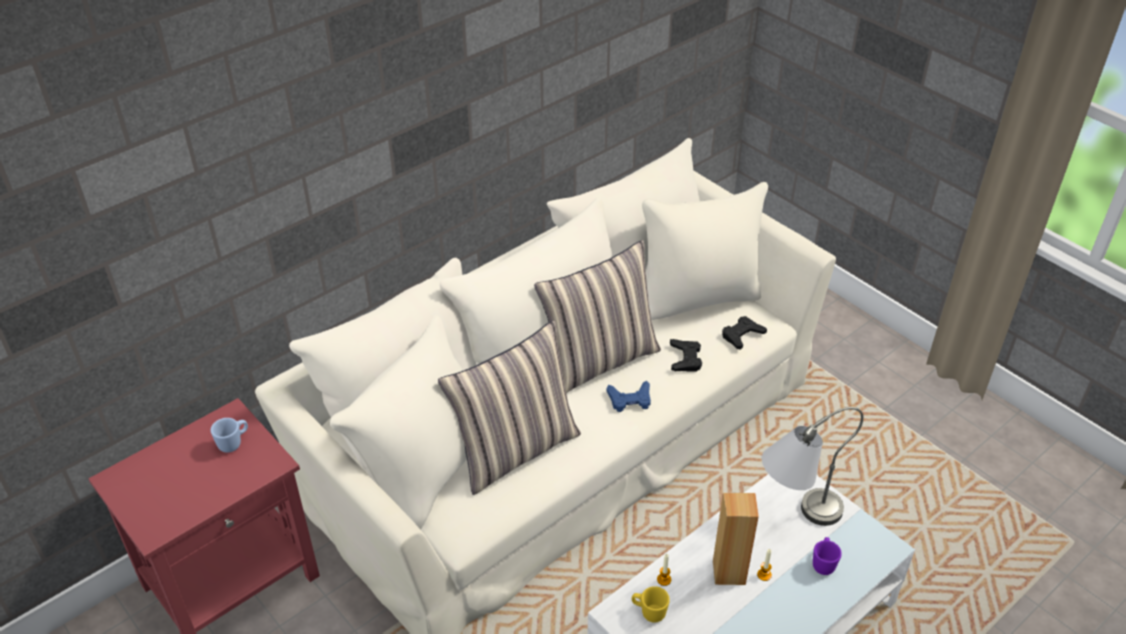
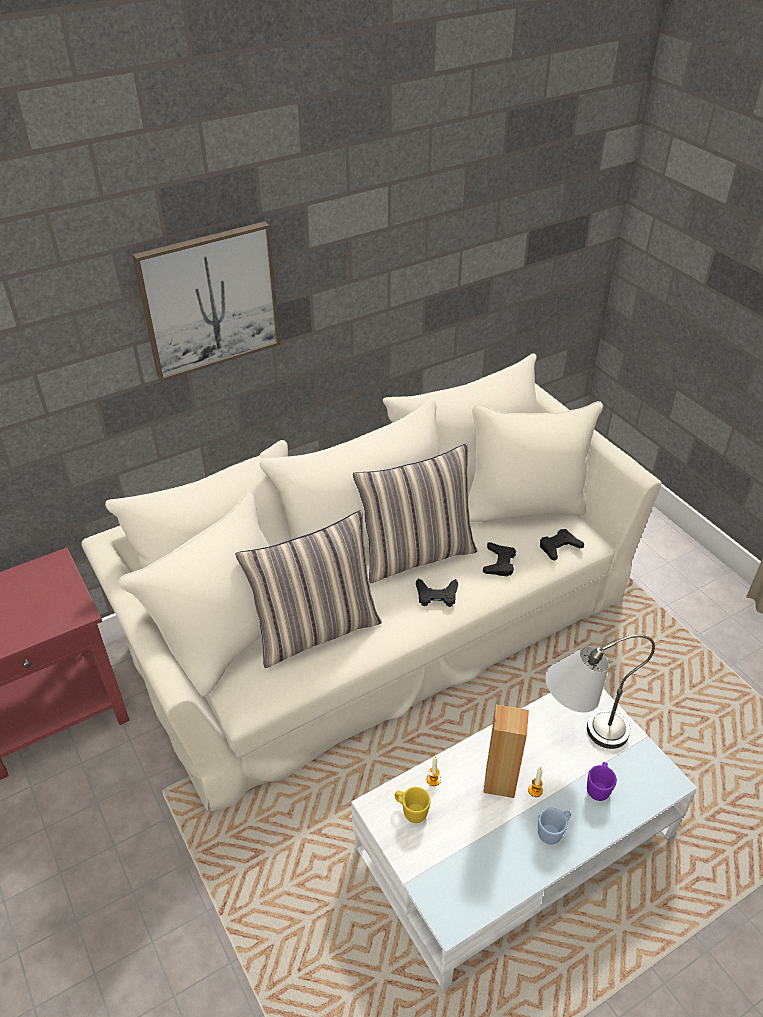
camera: 10 degrees right, 0 degrees up
blue mug [211,418,248,453] -> blue mug moved to [538,808,571,845]
blue game controller [606,381,651,412] -> black game controller [416,578,458,607]
none -> picture [132,221,280,381]

